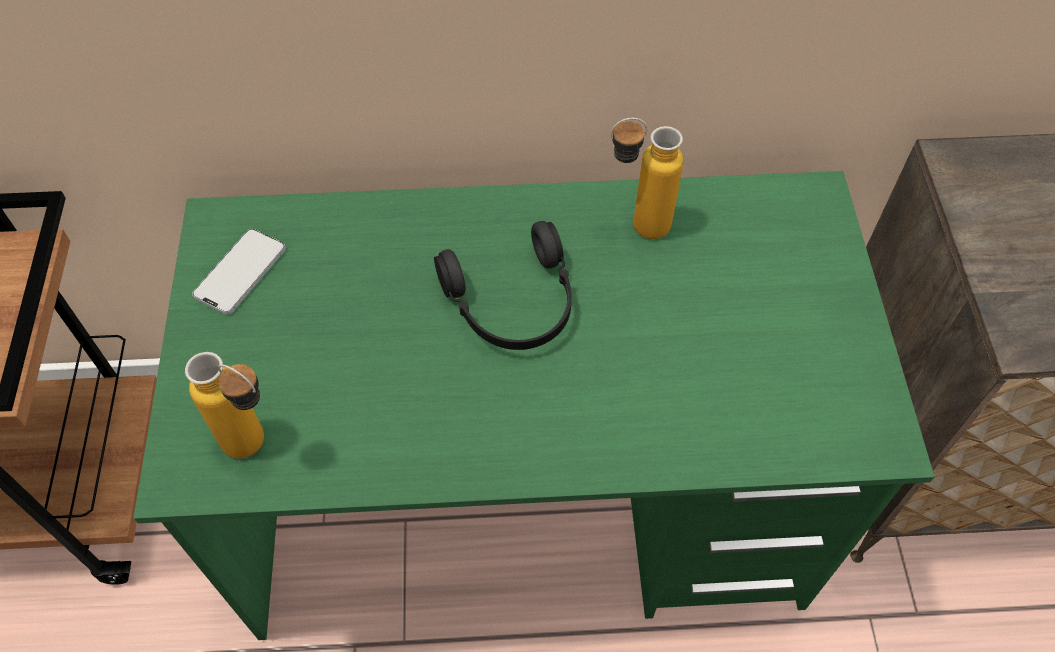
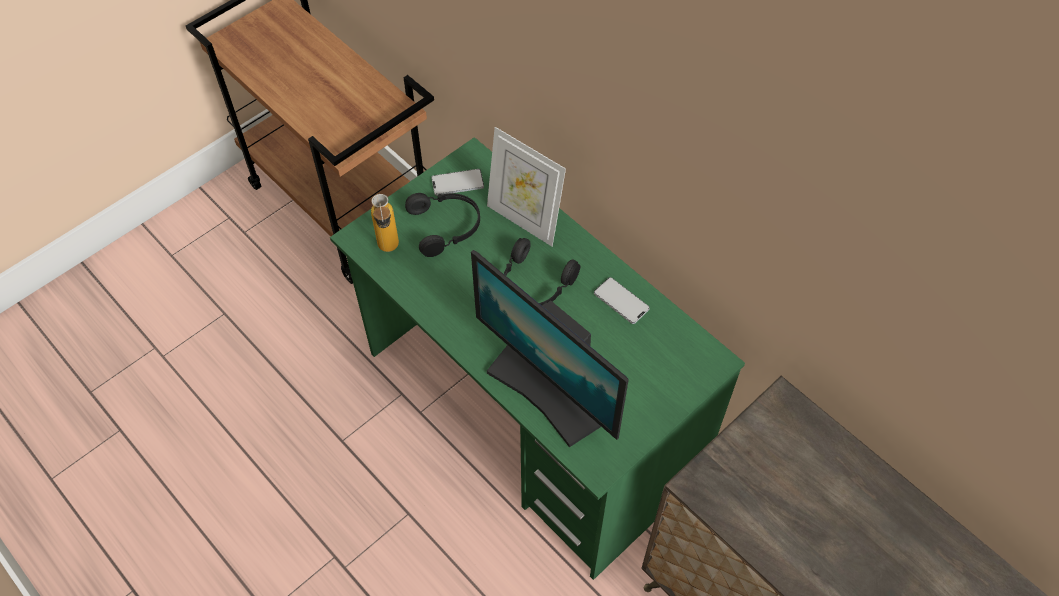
camera: 50 degrees right, 0 degrees up
bottle [610,118,684,239] -> phone [594,277,650,324]
none -> black headphones [405,193,480,257]
none -> monitor [471,250,629,447]
none -> picture frame [487,127,566,246]

